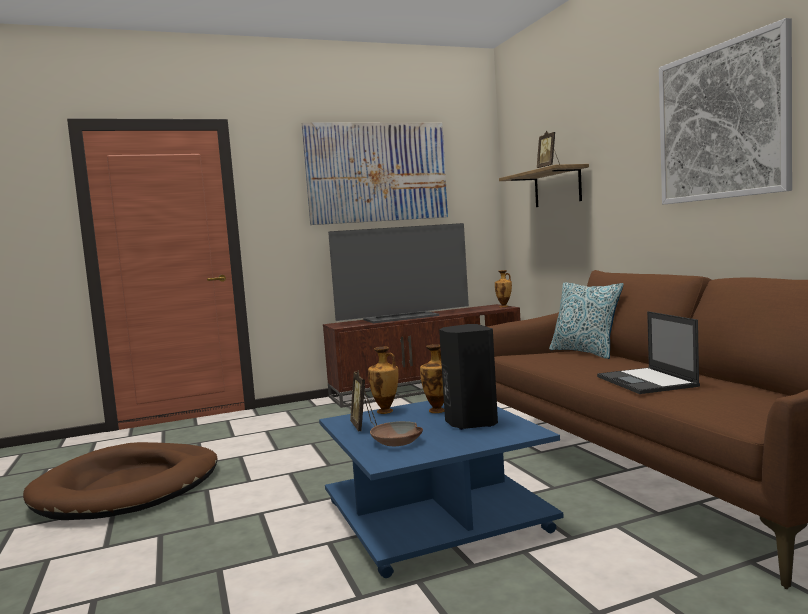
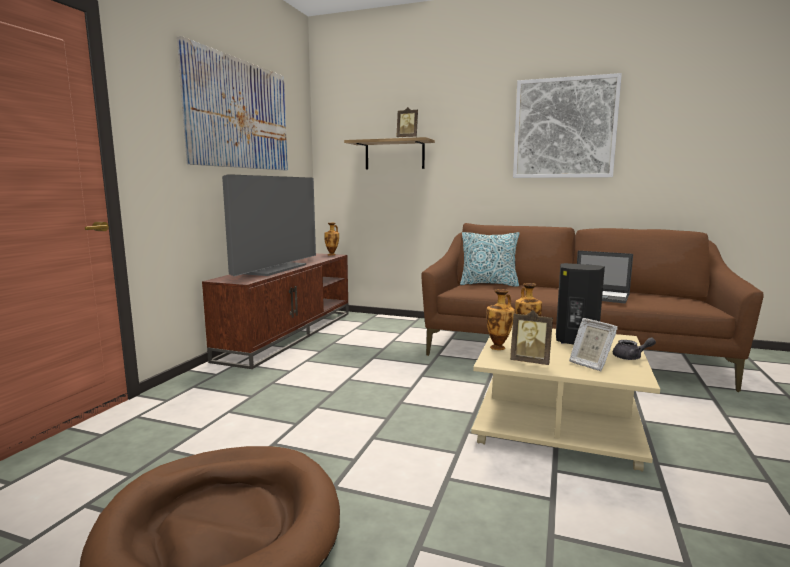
camera: 50 degrees left, 5 degrees up
blue coffee table [319,401,564,578] -> beige coffee table [471,326,660,471]
brown bowl [370,421,423,446] -> picture frame [569,318,618,371]
none -> grey teapot [613,337,656,360]

